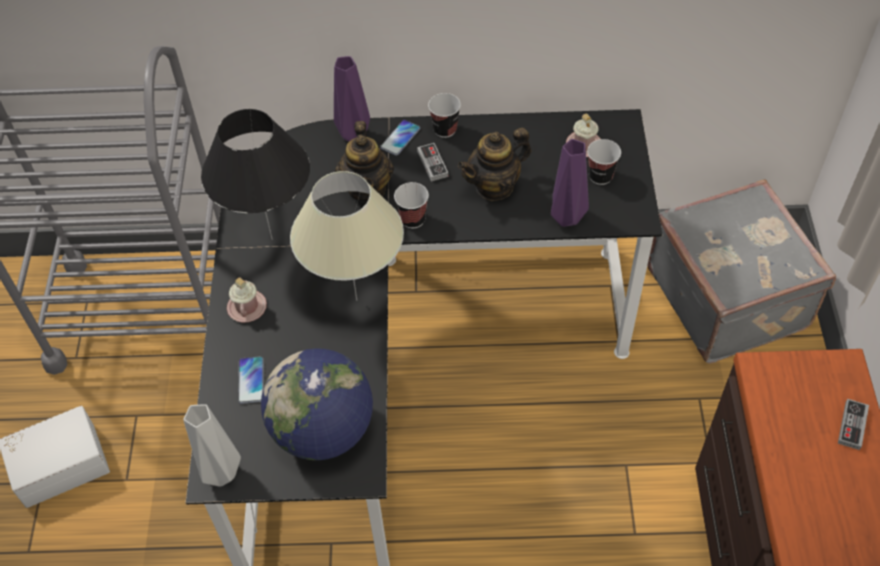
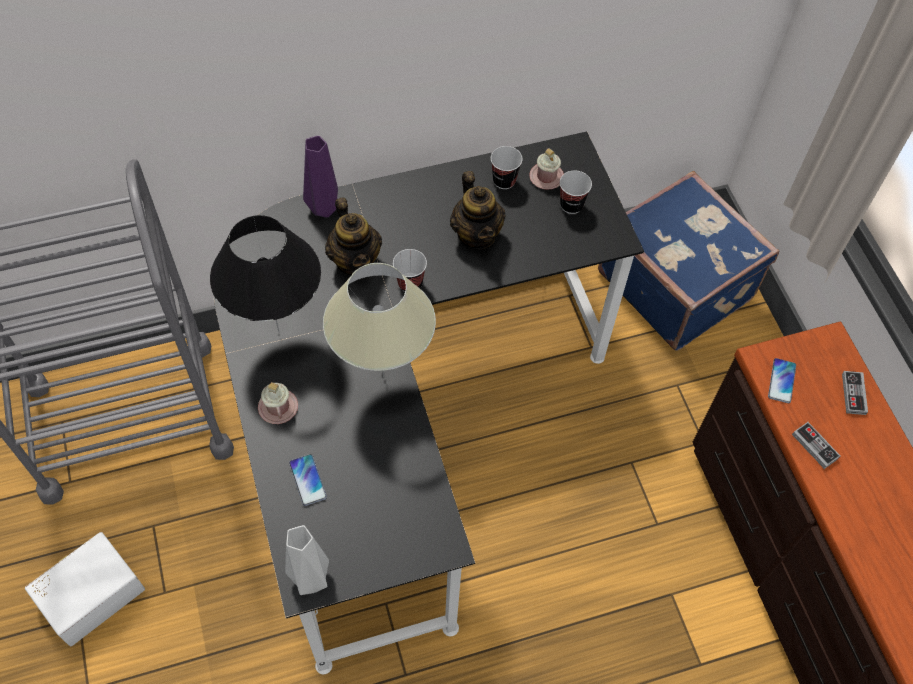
camera: 20 degrees left, 5 degrees up
globe [261,348,373,460] -> none
phone [380,120,420,156] -> phone moved to [768,358,796,403]
game controller [417,143,449,182] -> game controller moved to [792,422,840,469]
cup [428,93,461,138] -> cup moved to [491,146,523,189]
teapot [458,128,531,201] -> teapot turned 60 degrees counterclockwise [450,171,506,250]
purple vase [551,139,589,227] -> none
grey suitcase [647,179,836,364] -> blue suitcase [598,171,779,351]

